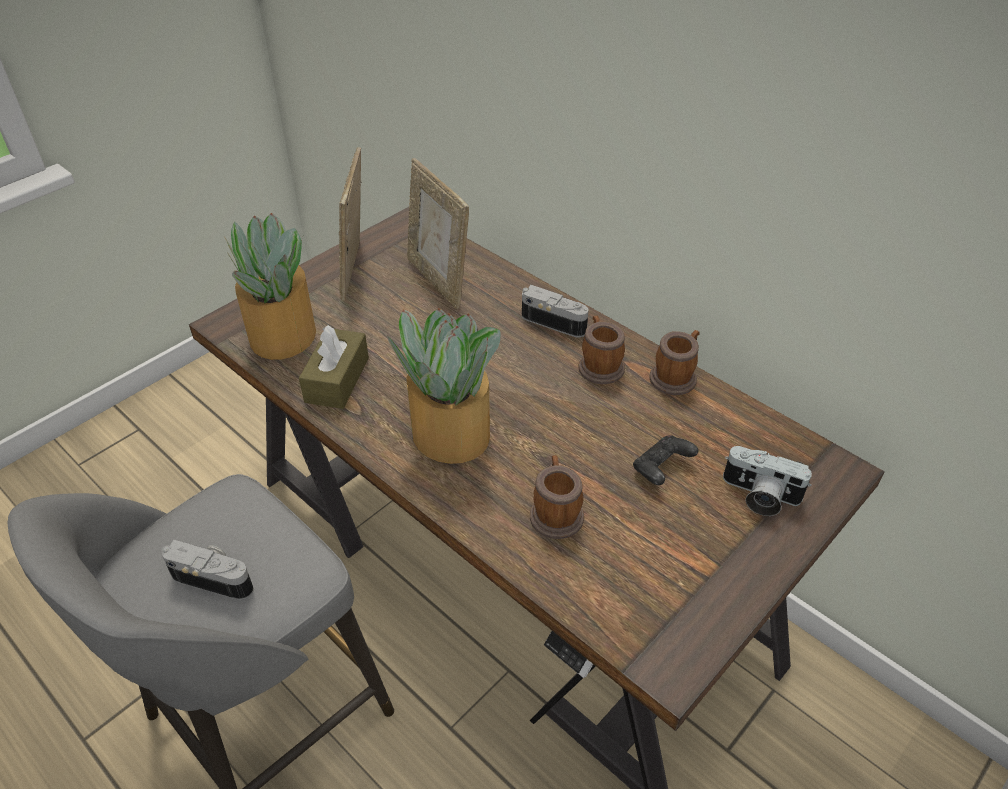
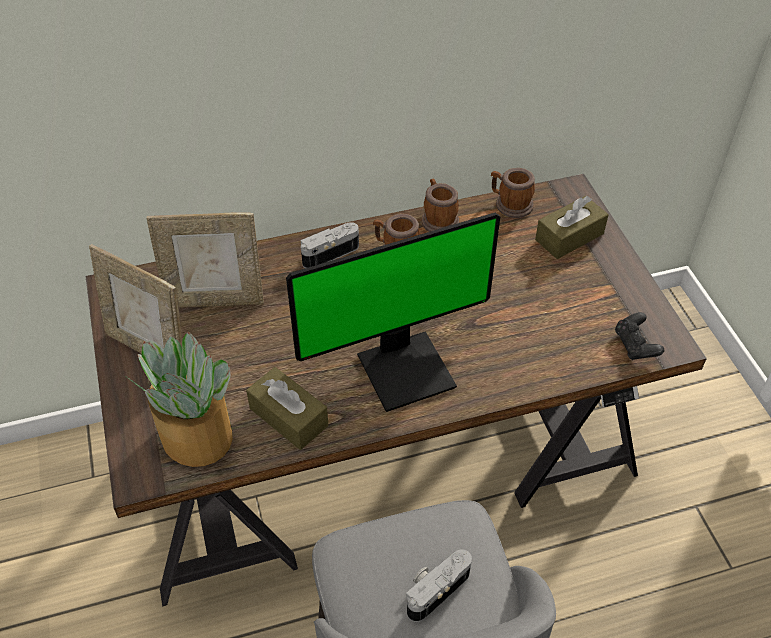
camera: 60 degrees left, 5 degrees up
potted plant [387,308,500,464] -> monitor [286,213,500,412]
mug [530,455,584,539] -> mug moved to [491,168,535,218]
black game controller [633,435,699,485] -> black game controller moved to [615,312,664,360]
camera [723,446,812,516] -> brown tissue box [535,196,609,259]

